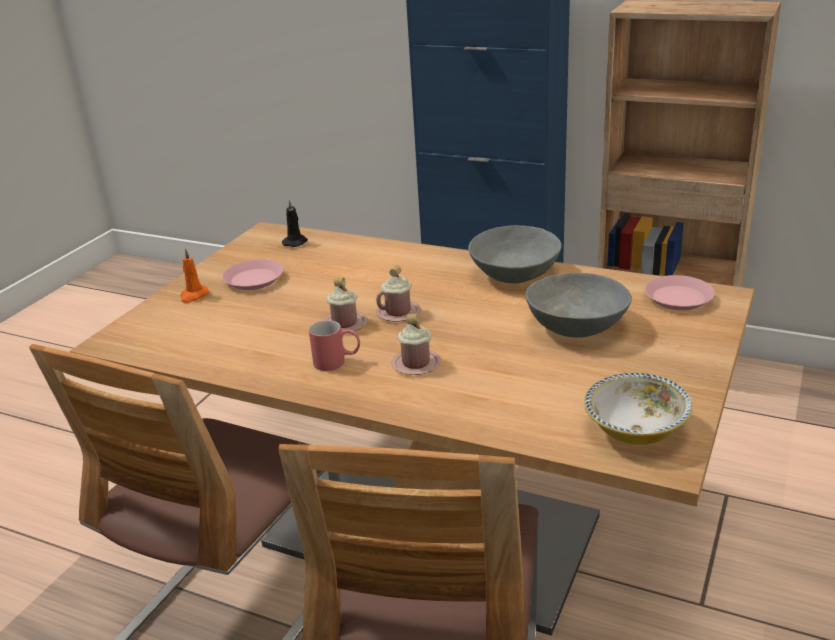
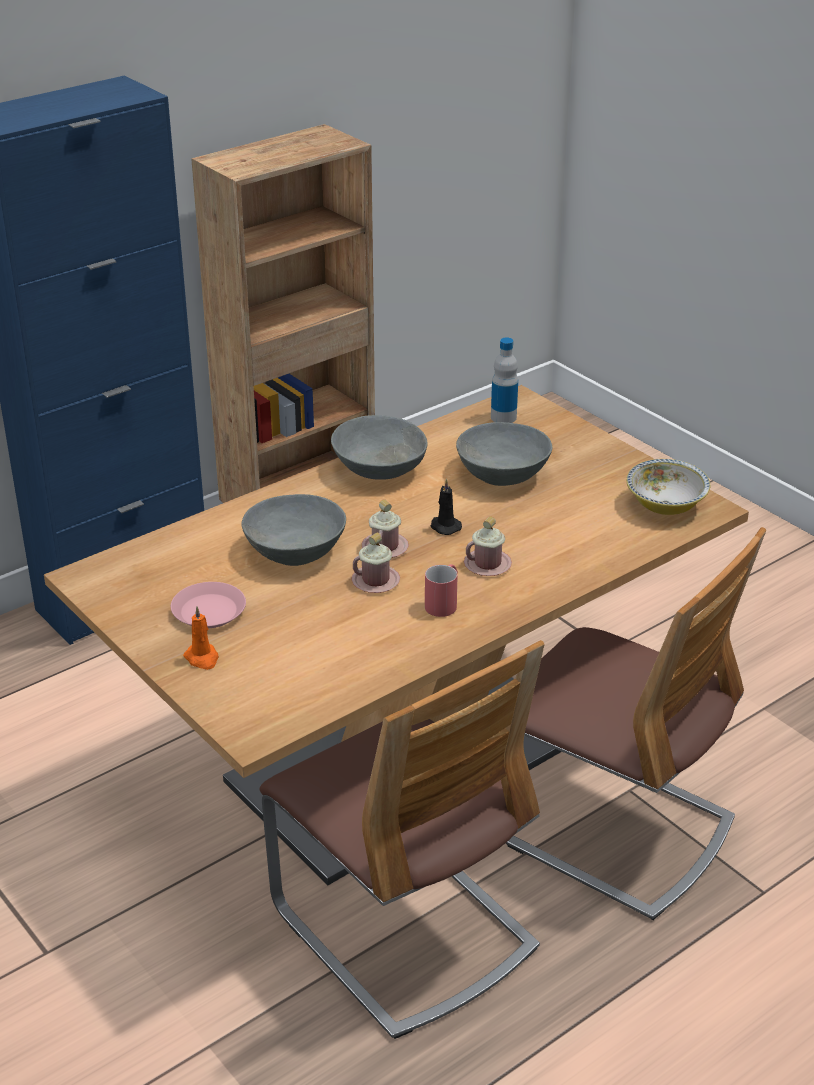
camera: 65 degrees left, 5 degrees up
black candle [282,199,308,247] -> black candle moved to [430,479,462,535]
pink plate [644,275,715,310] -> bottle [491,338,518,423]
none -> grey bowl [242,494,346,566]

